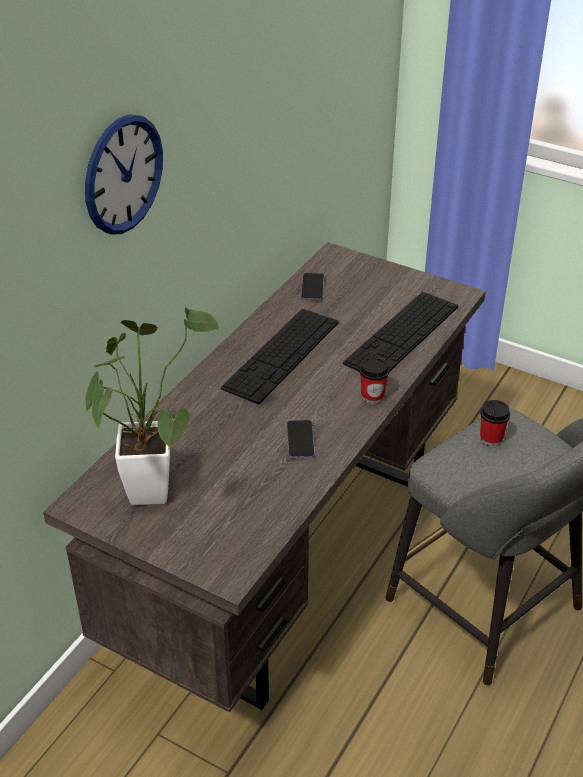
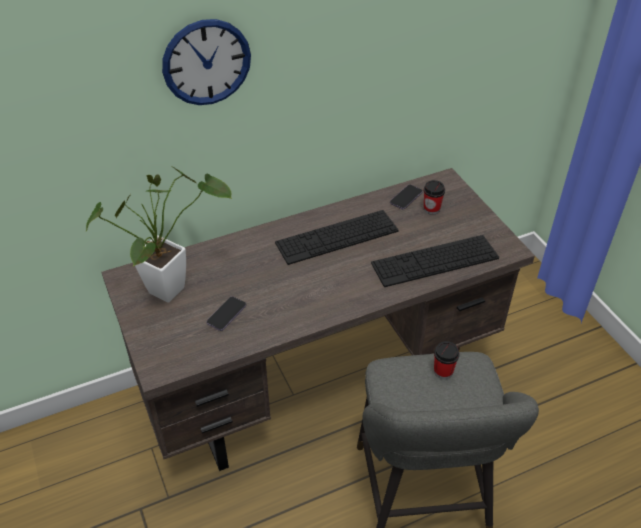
camera: 35 degrees right, 5 degrees up
phone [287,420,315,459] -> phone moved to [206,296,246,331]
cup [360,357,389,404] -> cup moved to [424,180,445,215]

